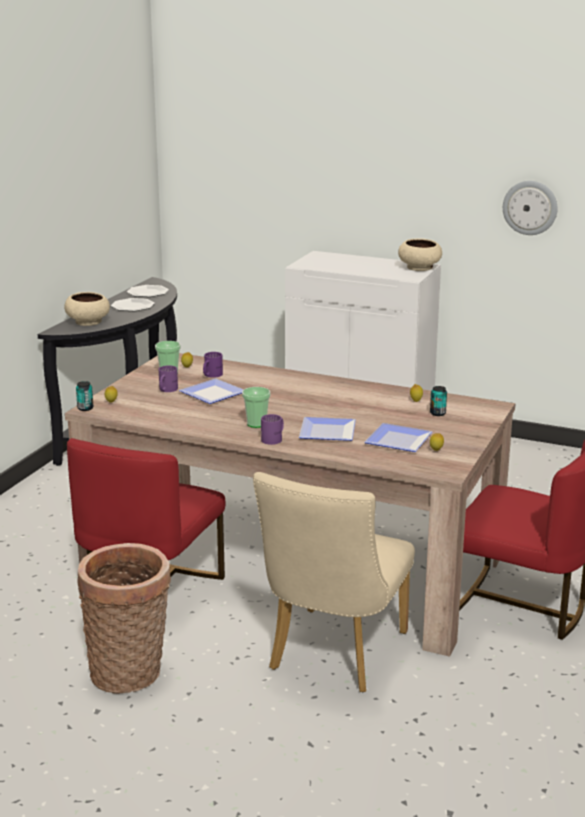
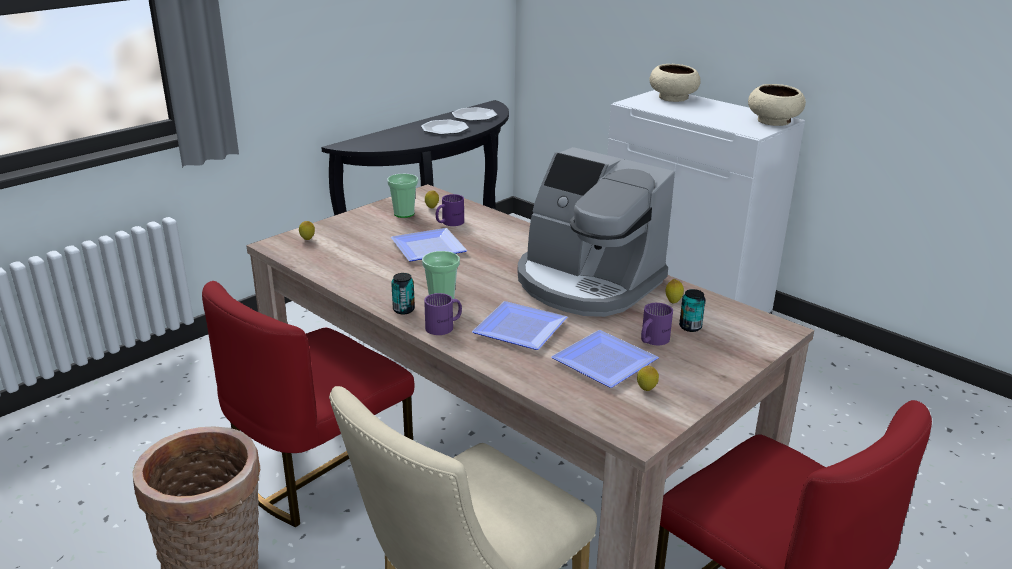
camera: 20 degrees right, 5 degrees up
beige bowl [64,292,110,326] -> beige bowl moved to [649,64,701,102]
can [76,381,93,411] -> can moved to [391,273,415,314]
purple mug [159,365,178,392] -> purple mug moved to [641,303,673,345]
wall clock [503,181,558,235] -> none
none -> coffee machine [518,147,675,317]

